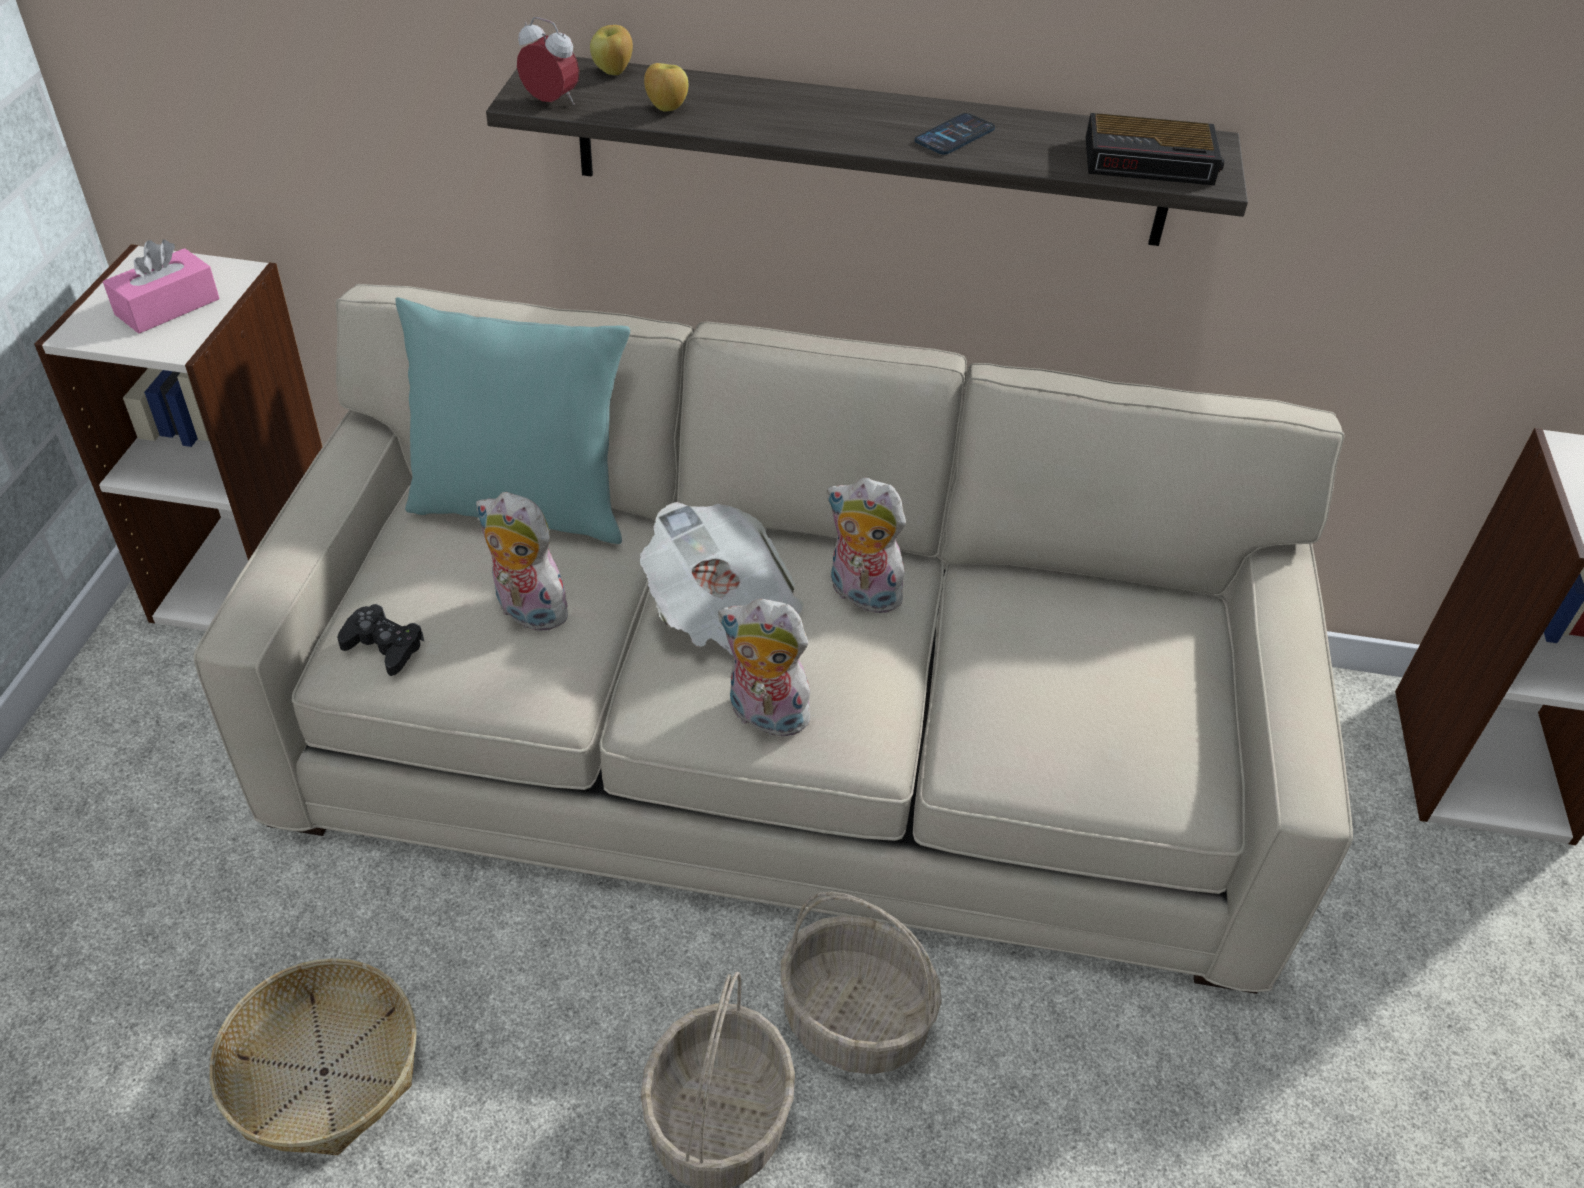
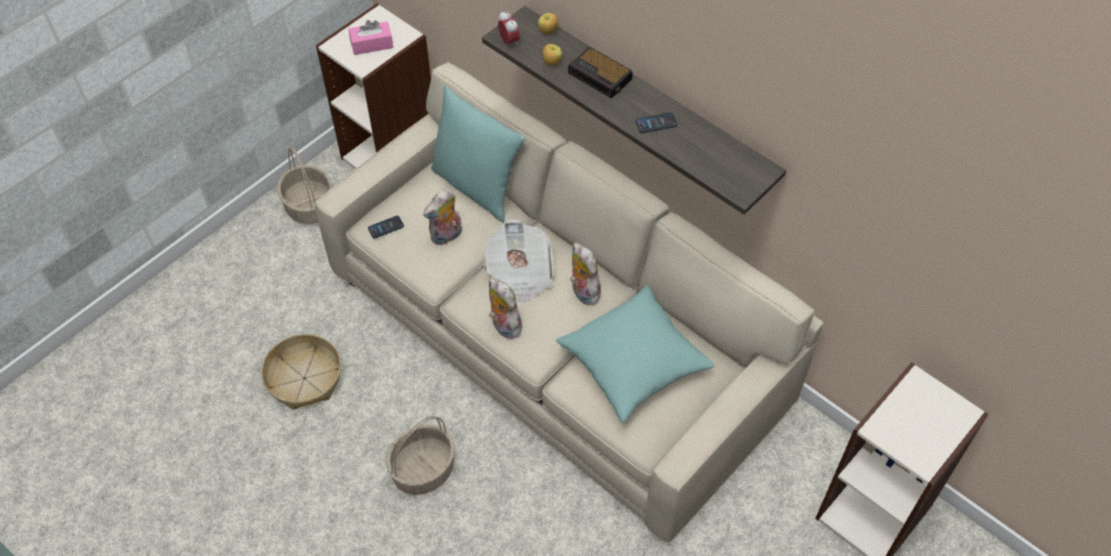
camera: 35 degrees right, 10 degrees up
black game controller [337,604,424,676] -> phone [368,216,404,238]
plush toy [476,492,576,631] -> plush toy turned 105 degrees counterclockwise [423,189,462,245]
basket [781,892,942,1074] -> basket moved to [277,146,333,224]
alarm clock [1086,113,1224,185] -> alarm clock moved to [568,46,633,98]
none -> turquoise pillow [556,285,714,422]

